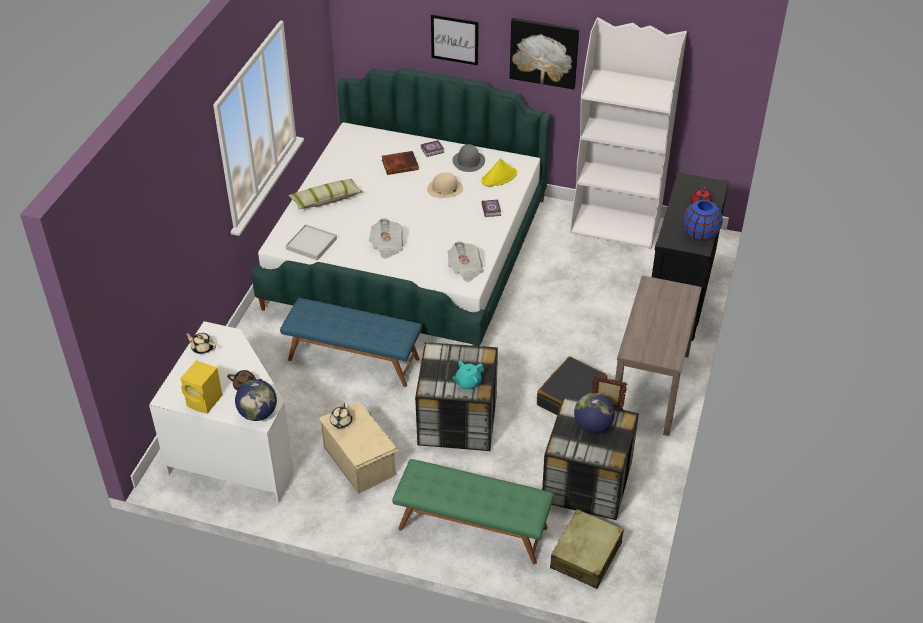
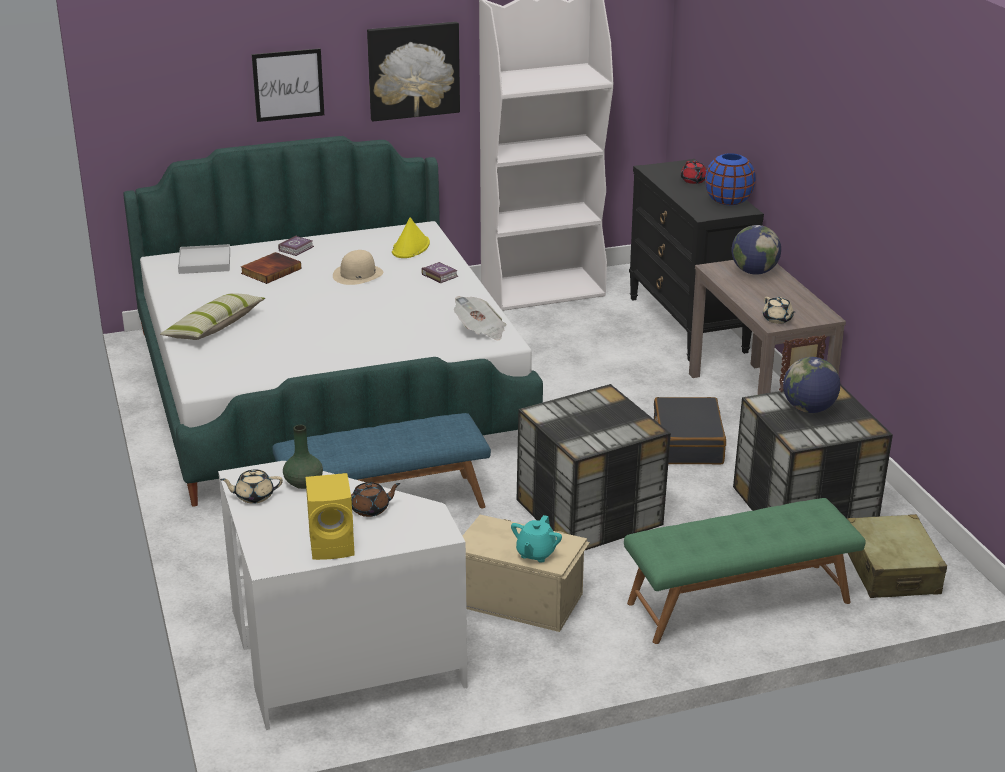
camera: 35 degrees left, 15 degrees down
globe [235,379,277,421] -> globe moved to [732,225,781,275]
white tray [286,224,337,261] -> white tray moved to [178,244,230,274]
beige teapot [330,402,352,429] -> beige teapot moved to [763,297,795,324]
newspaper [369,218,404,259] -> none
grey hat [452,144,485,172] -> none
turquoise teapot [452,360,484,391] -> turquoise teapot moved to [511,515,562,563]
none -> green vase [283,425,323,489]

